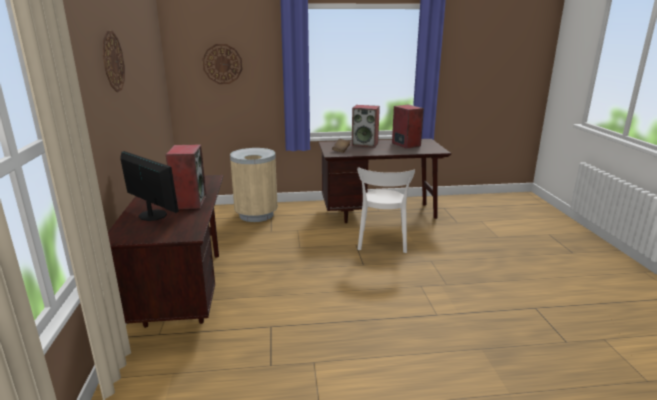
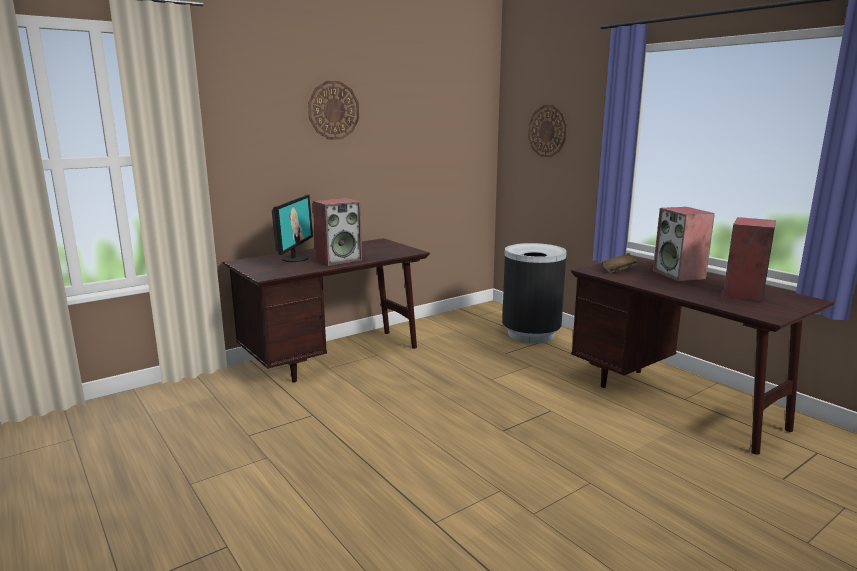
camera: 60 degrees right, 5 degrees down
beige trash can [230,148,278,222] -> black trash can [502,243,567,343]
white chair [357,167,415,253] -> none

